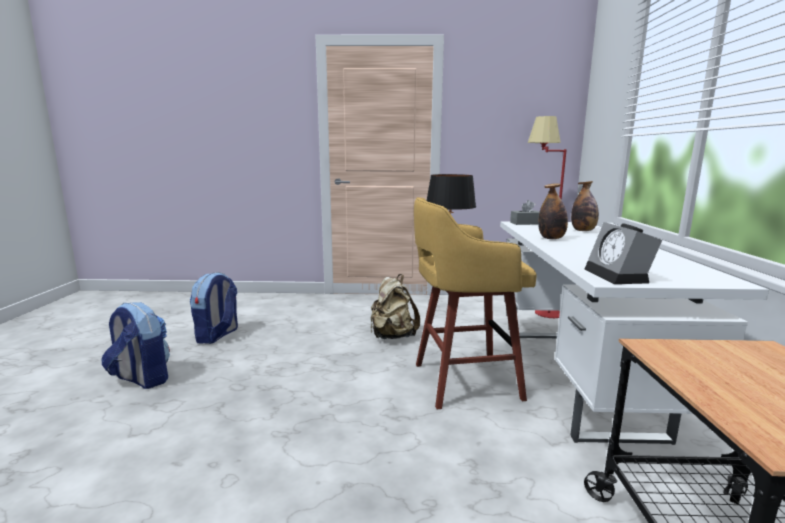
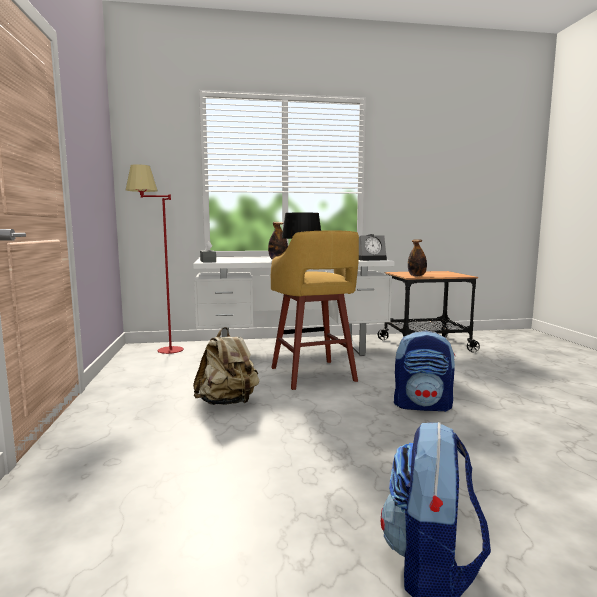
camera: 100 degrees left, 5 degrees down
backpack [190,272,238,344] -> backpack moved to [394,331,455,412]
bottle [571,181,599,231] -> bottle moved to [408,239,427,276]

